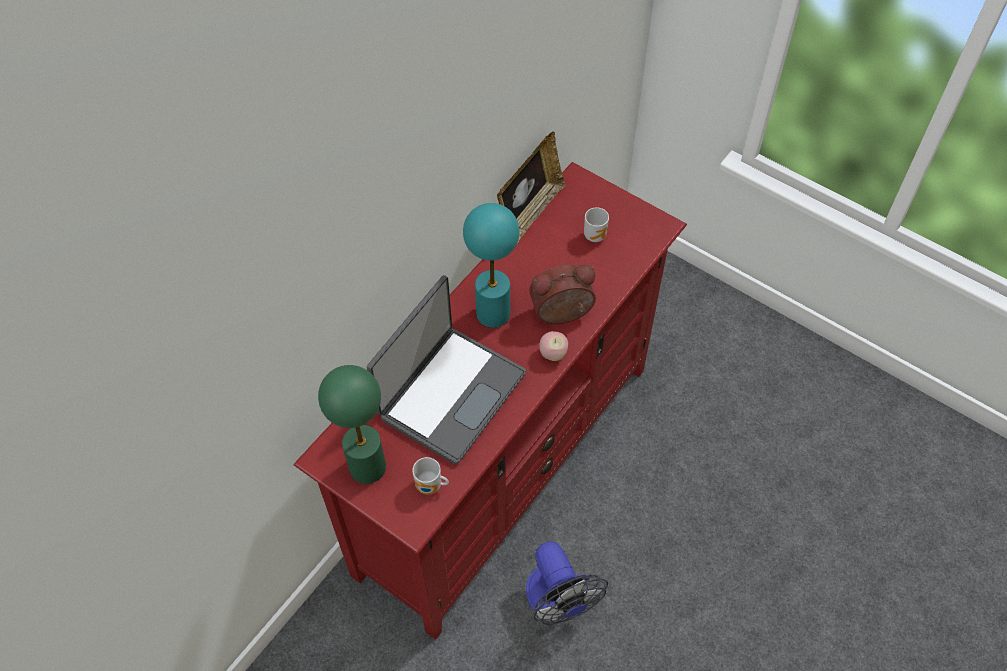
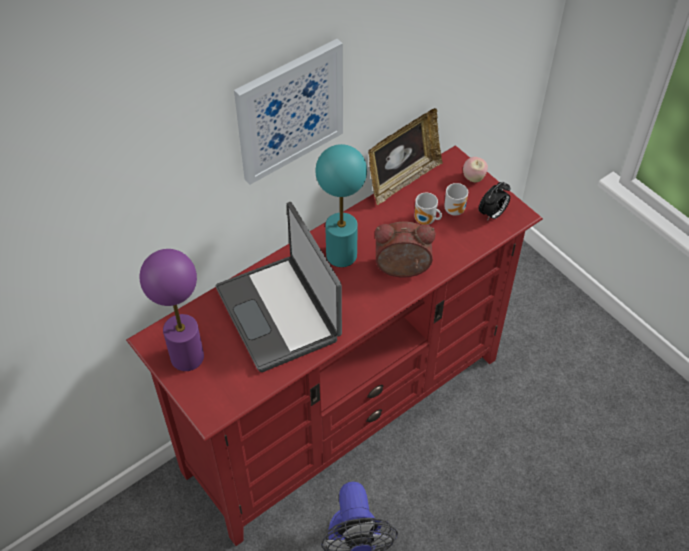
camera: 15 degrees right, 5 degrees down
green table lamp [318,365,386,484] -> purple table lamp [140,249,204,371]
laptop [367,275,526,464] -> laptop turned 105 degrees clockwise [216,202,342,372]
mug [412,457,449,495] -> mug moved to [415,193,442,225]
apple [539,331,568,361] -> apple moved to [463,157,488,182]
none -> picture [234,39,343,185]
none -> alarm clock [479,181,510,221]

